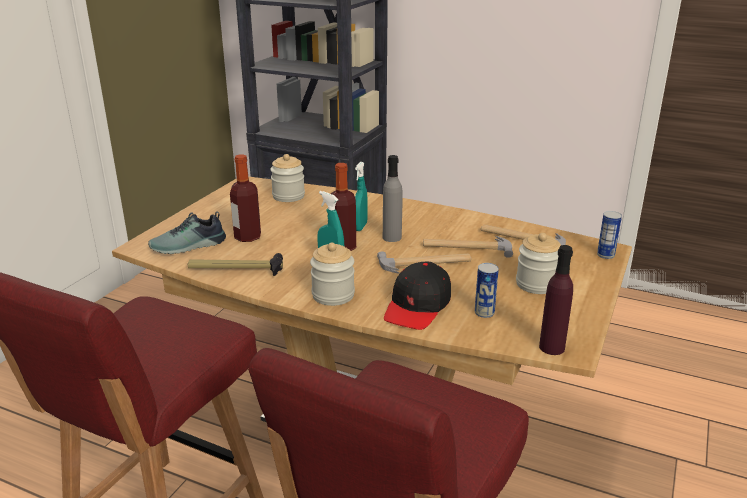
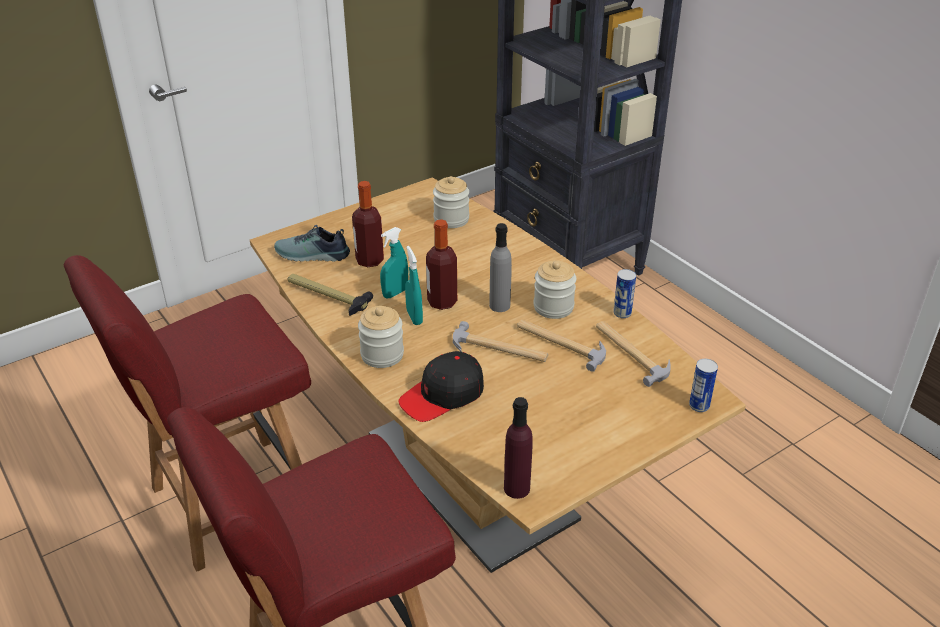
camera: 30 degrees right, 10 degrees up
turquoise spray bottle [355,162,368,231] -> turquoise spray bottle moved to [380,227,408,298]
can [475,263,499,318] -> can moved to [613,269,636,318]
jar [516,233,561,294] -> jar moved to [534,260,577,319]

